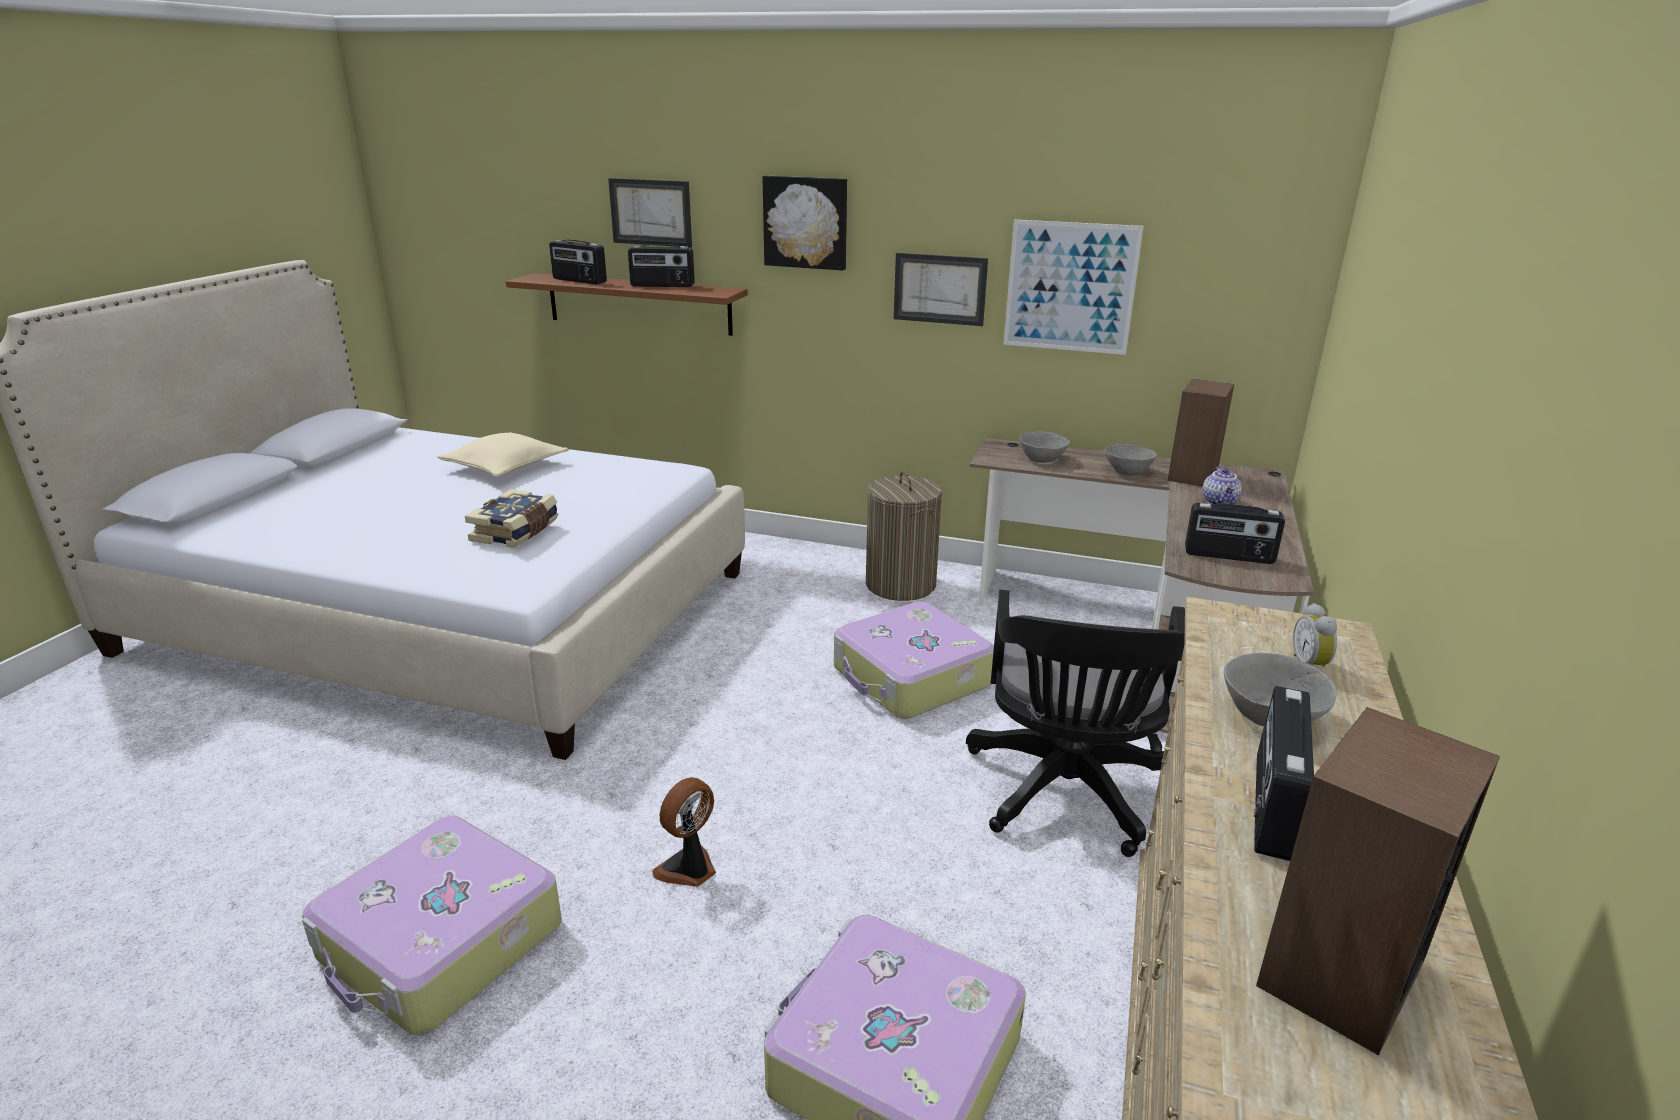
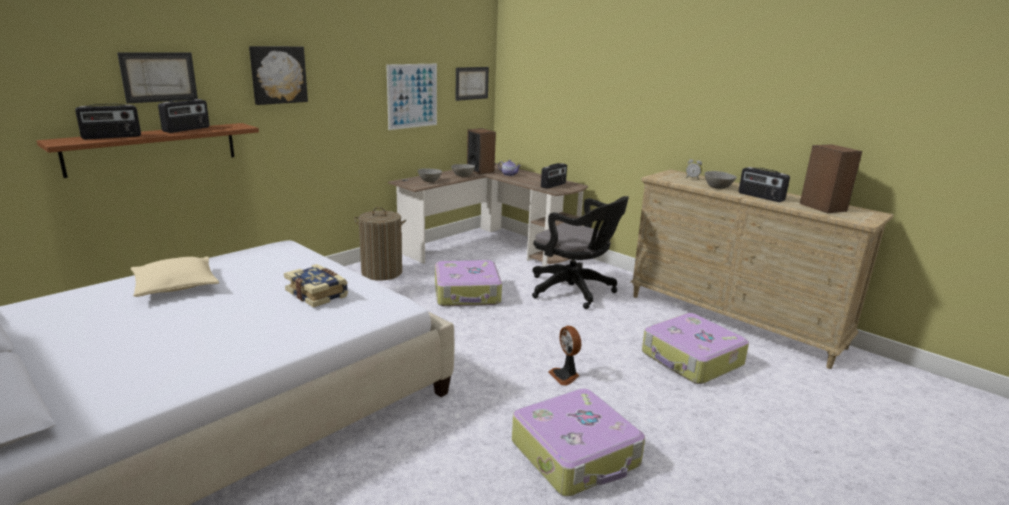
camera: 65 degrees left, 5 degrees down
picture [894,253,988,326] -> picture moved to [456,67,489,101]

